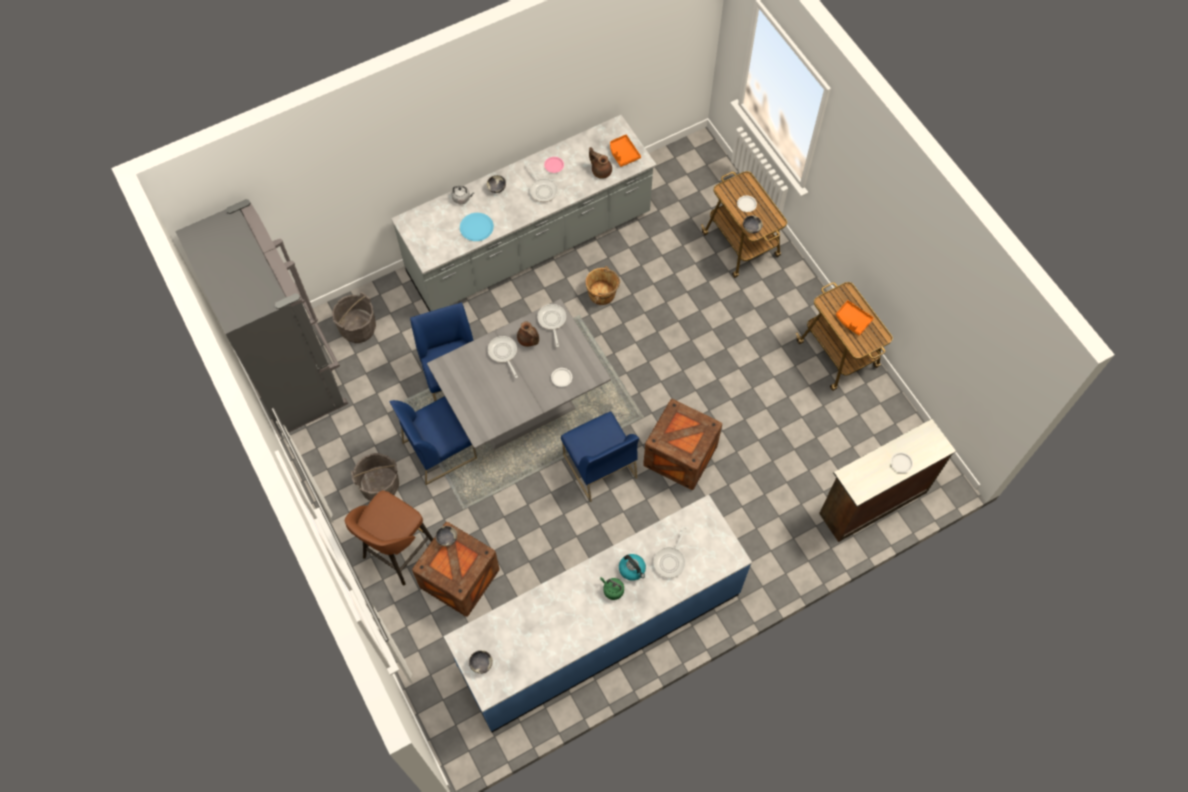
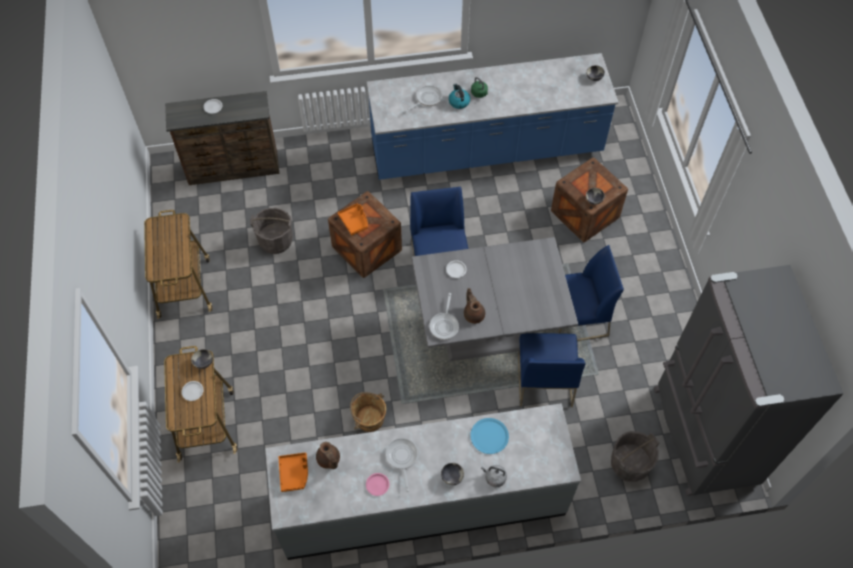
camera: 160 degrees left, 5 degrees down
brown stool [345,490,433,586] -> none
grey bucket [351,453,399,501] -> grey bucket moved to [250,207,293,254]
frying pan [488,336,518,378] -> none
orange tray [836,300,874,336] -> orange tray moved to [338,203,368,235]

